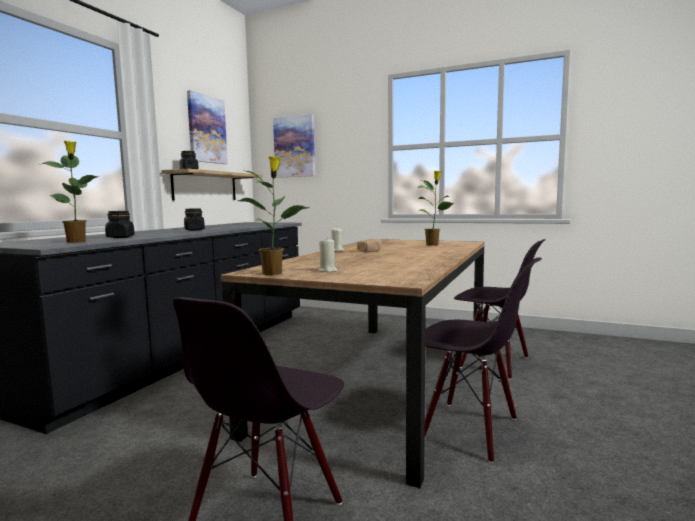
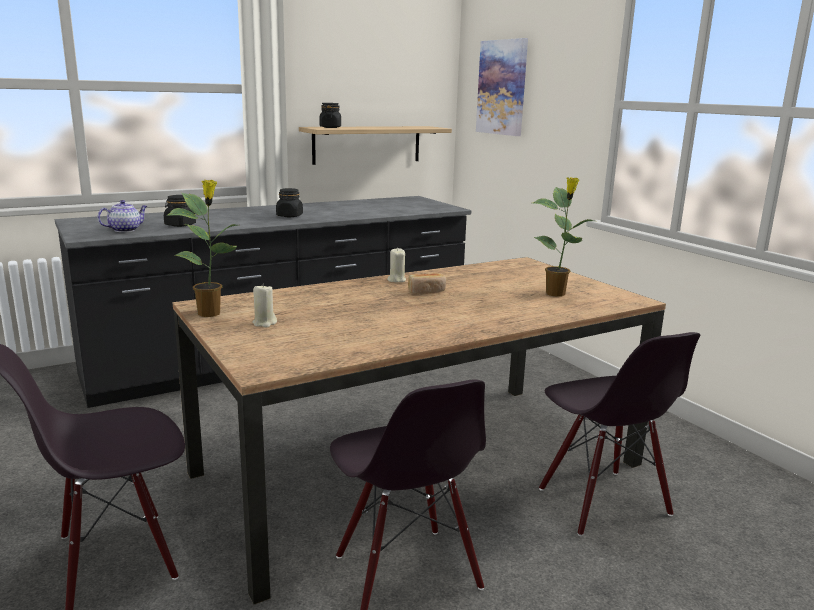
camera: 35 degrees right, 10 degrees up
potted plant [38,141,99,243] -> teapot [98,200,147,232]
picture [187,90,228,164] -> none

